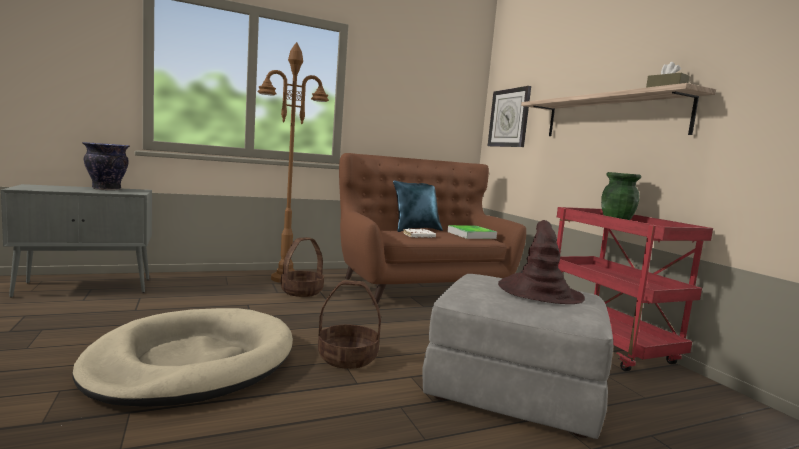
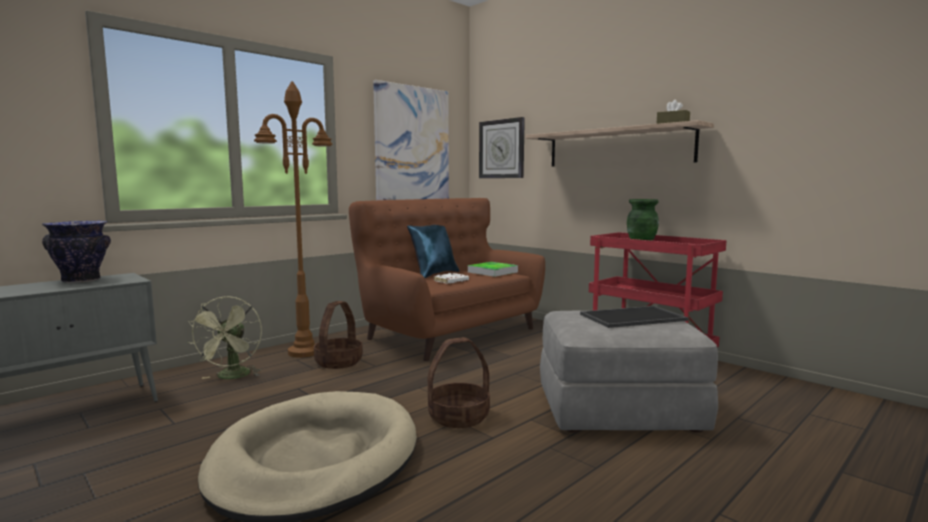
camera: 20 degrees left, 0 degrees up
brown hat [498,220,585,304] -> tray [580,306,688,328]
none -> green fan [187,296,262,379]
none -> picture [373,80,449,200]

